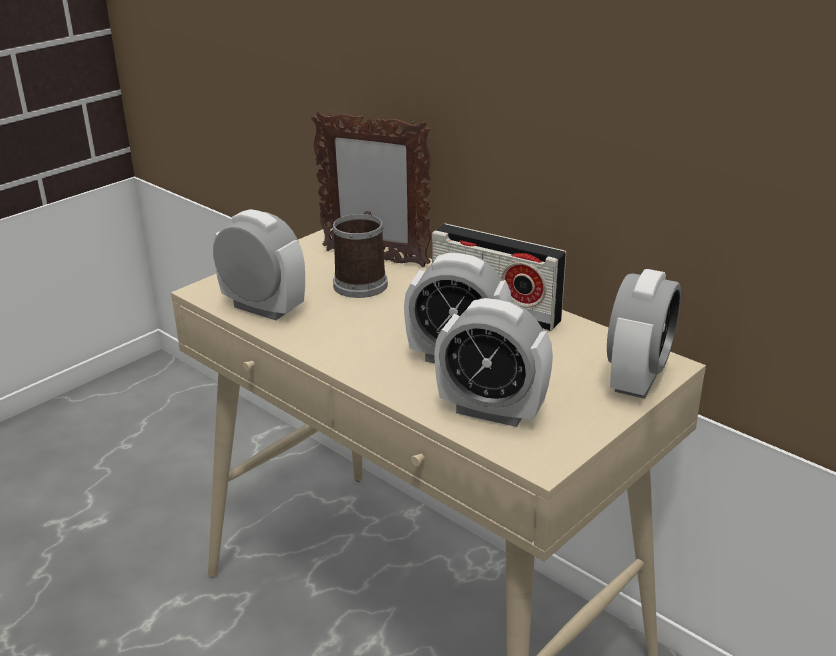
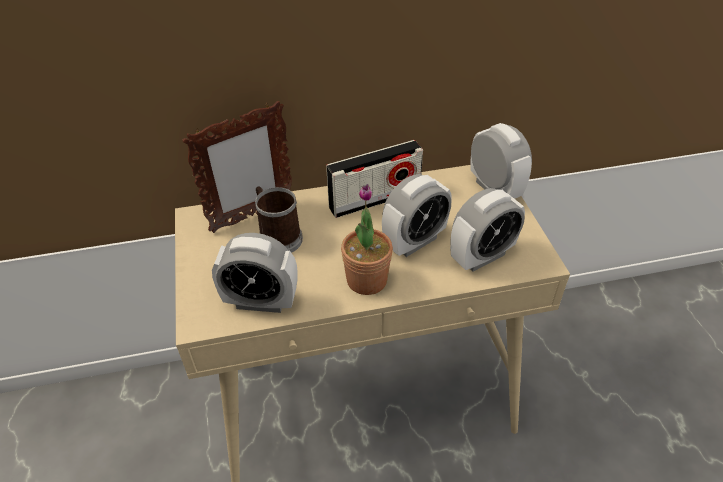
camera: 55 degrees left, 15 degrees up
alarm clock [213,209,305,320] -> alarm clock turned 150 degrees counterclockwise [212,233,298,313]
none -> potted plant [341,184,393,295]

